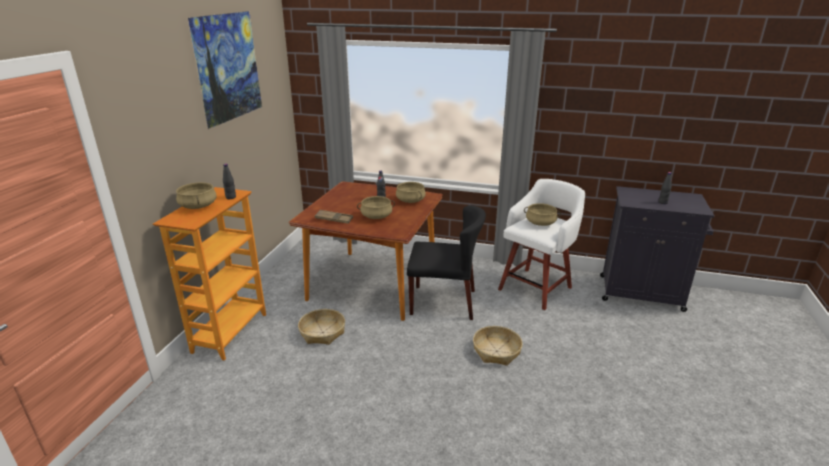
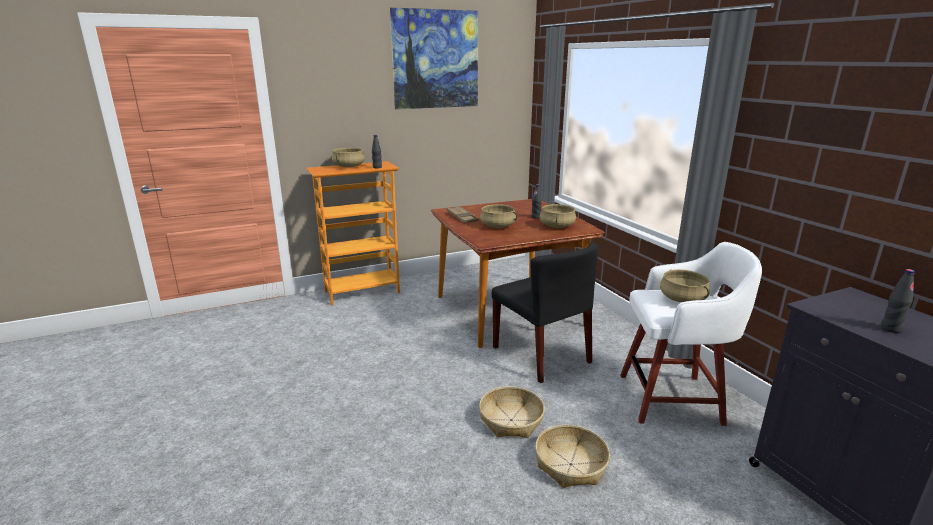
camera: 50 degrees right, 5 degrees down
basket [298,309,345,345] -> basket moved to [535,425,610,488]

